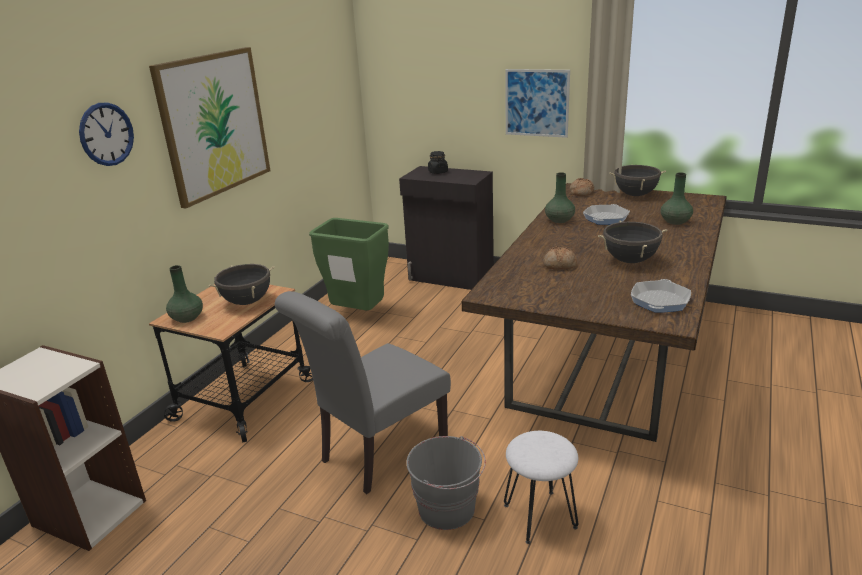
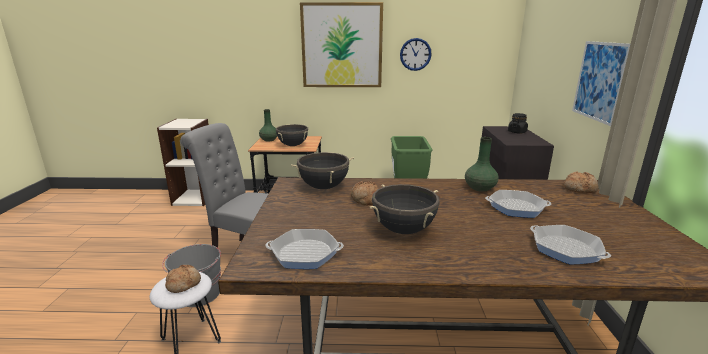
camera: 65 degrees right, 5 degrees down
wall clock [79,103,134,166] -> wall clock moved to [400,38,432,71]
black cooking pot [609,164,666,196] -> black cooking pot moved to [291,152,354,189]
green vase [661,172,693,225] -> frying pan [530,225,611,264]
none -> bread [165,265,201,293]

